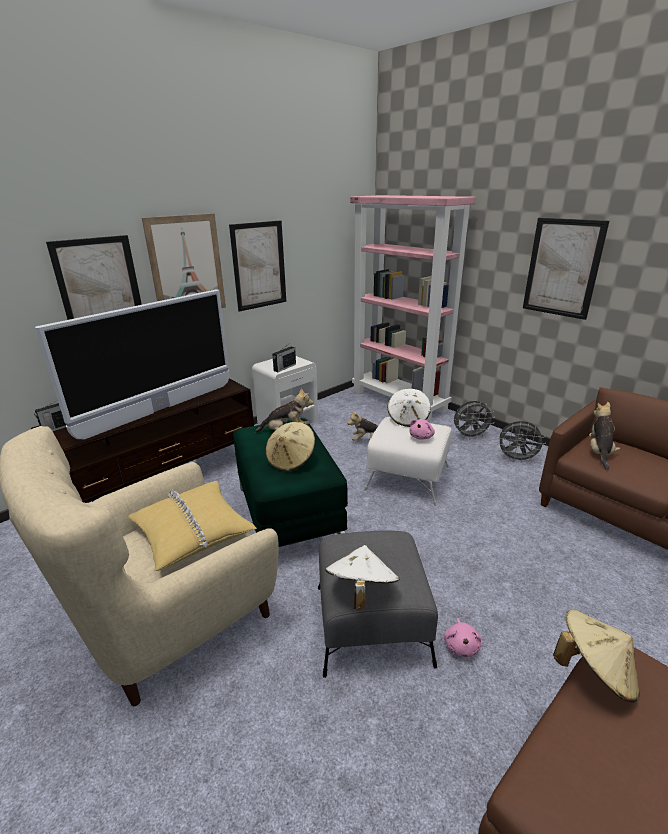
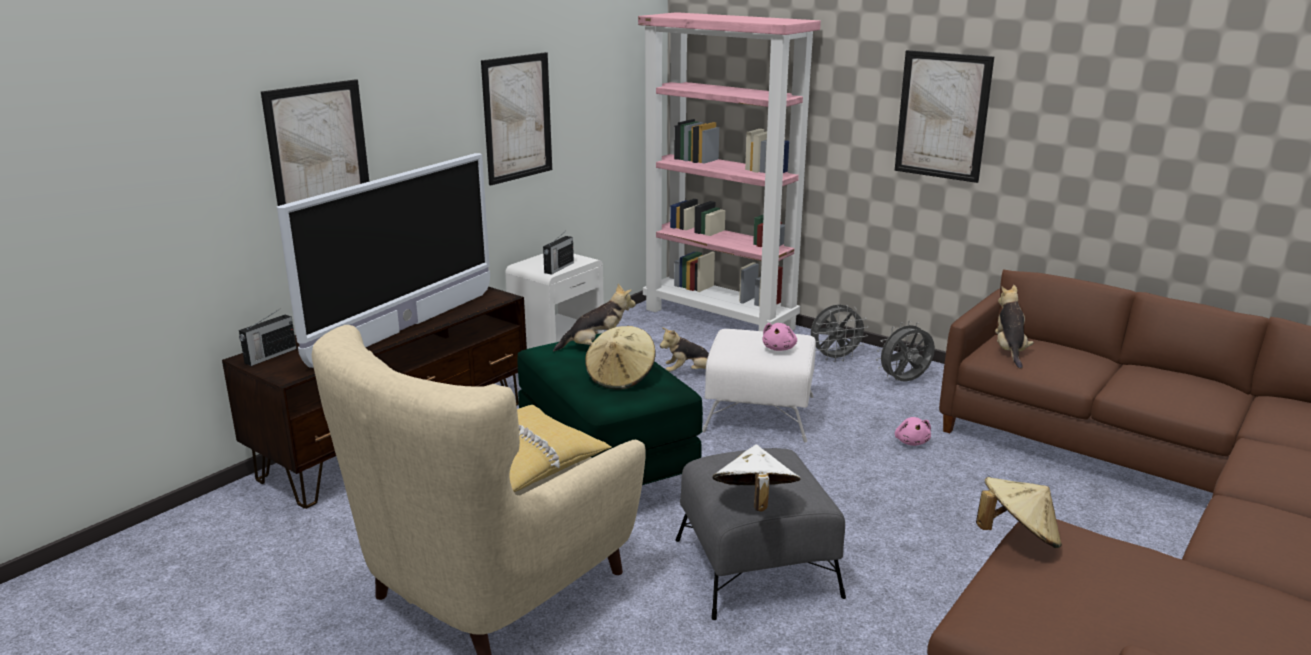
camera: 10 degrees left, 5 degrees down
picture [142,213,226,308] -> none
white hat [387,388,431,427] -> none
pink plush toy [444,618,481,657] -> pink plush toy moved to [895,417,931,446]
grey fan [498,421,546,462] -> grey fan turned 150 degrees clockwise [876,321,935,382]

